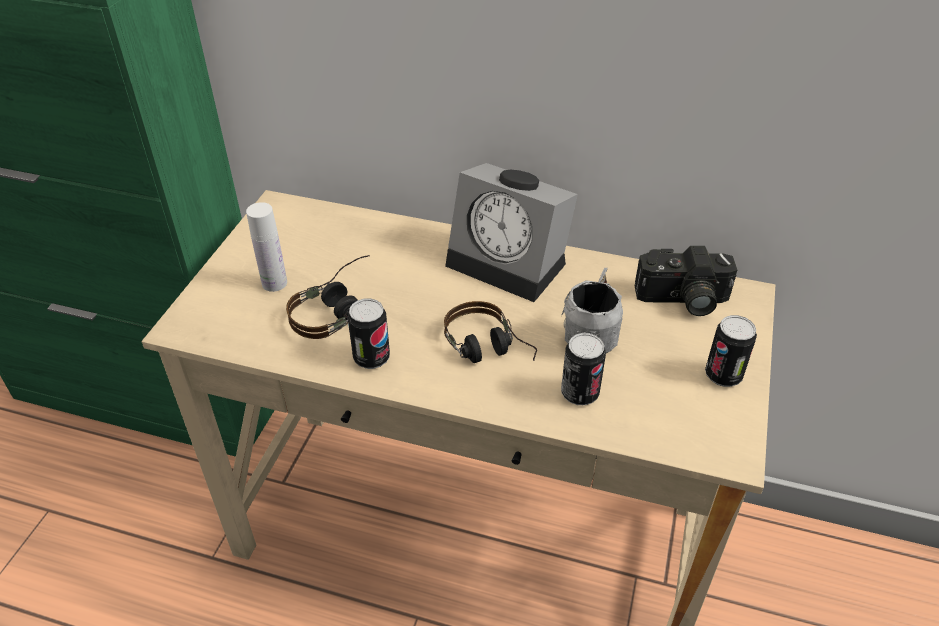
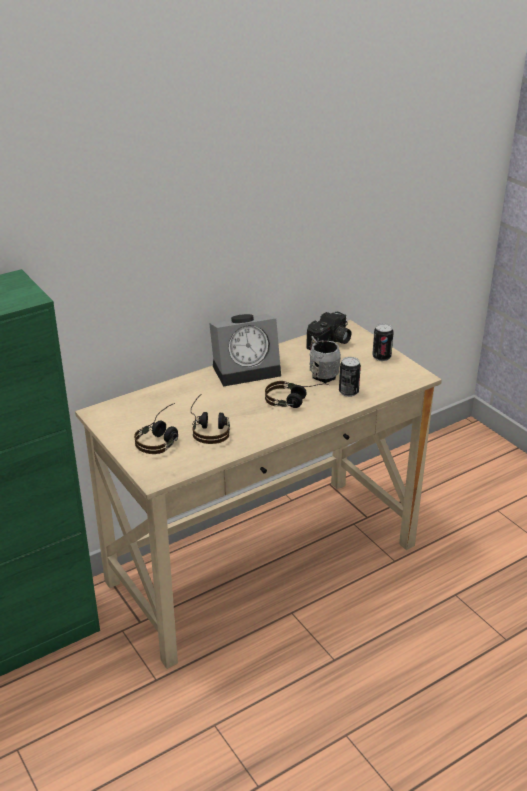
camera: 50 degrees left, 10 degrees down
white bottle [246,202,287,292] -> headphones [134,403,178,454]
can [348,298,390,369] -> none

